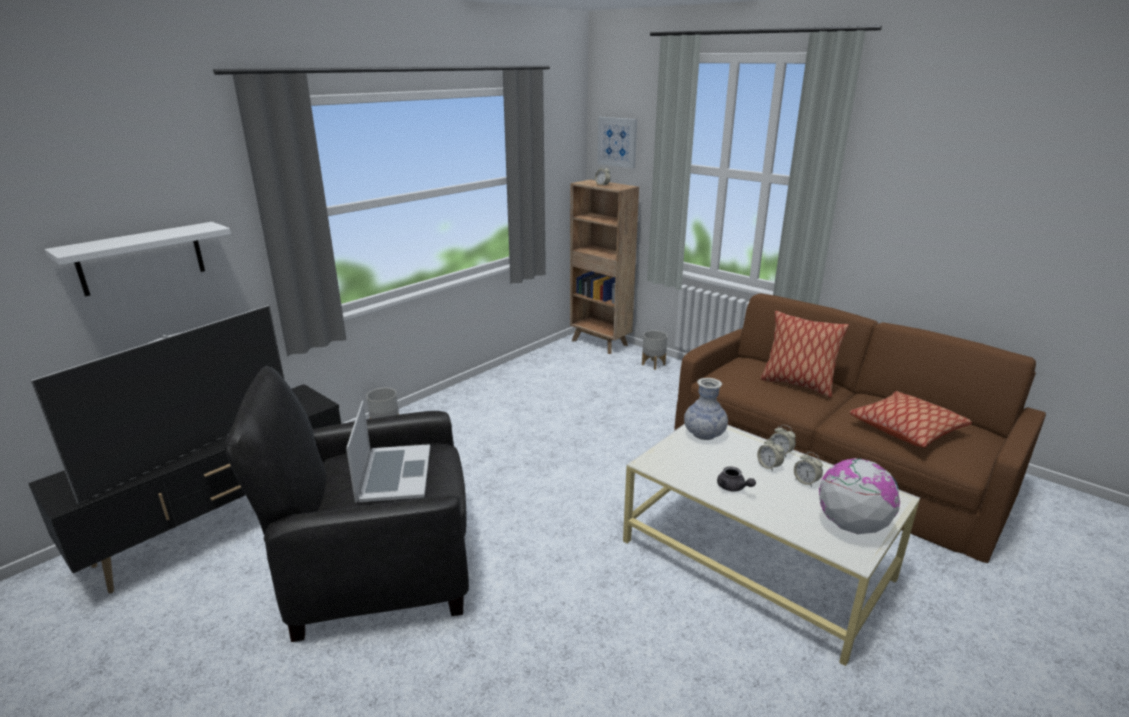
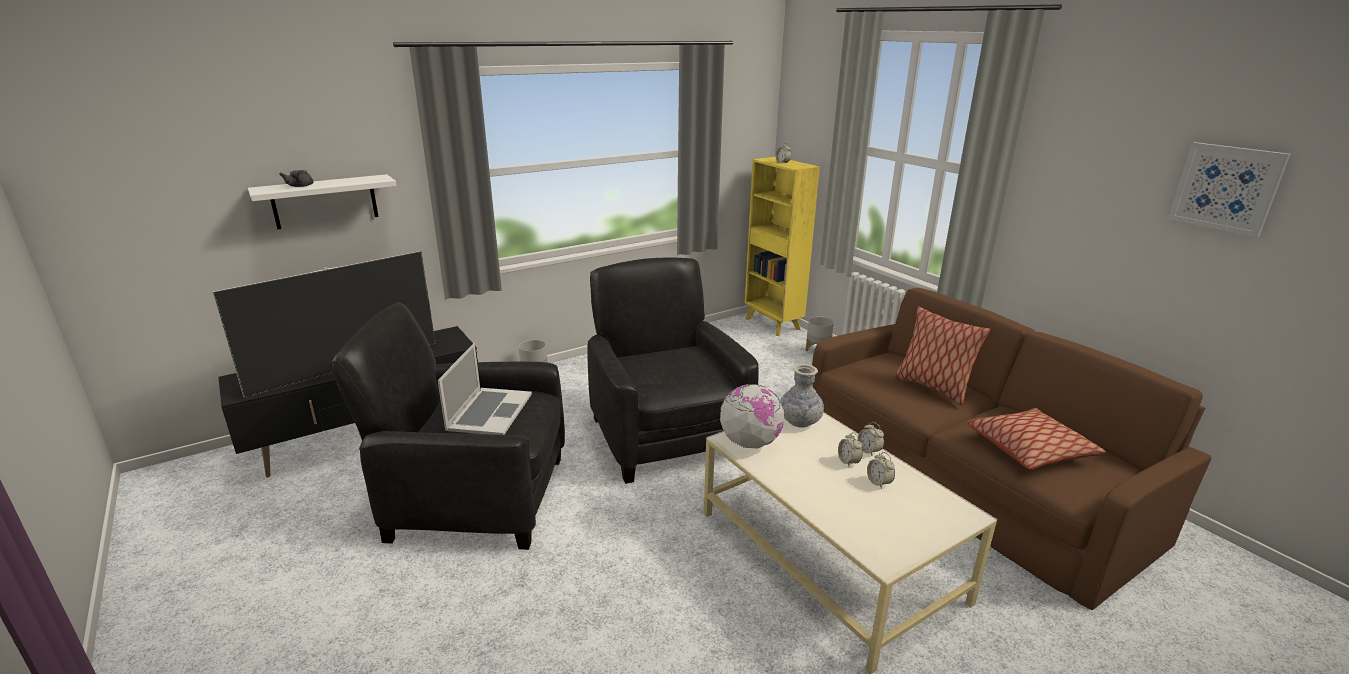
camera: 15 degrees right, 0 degrees up
brown bookcase [570,179,639,354] -> yellow bookcase [745,157,820,336]
picture [597,117,637,168] -> picture moved to [1168,142,1291,237]
grey teapot [717,467,756,492] -> grey teapot moved to [279,170,313,187]
globe [819,458,900,534] -> globe moved to [720,384,784,449]
none -> black armchair [587,257,759,484]

